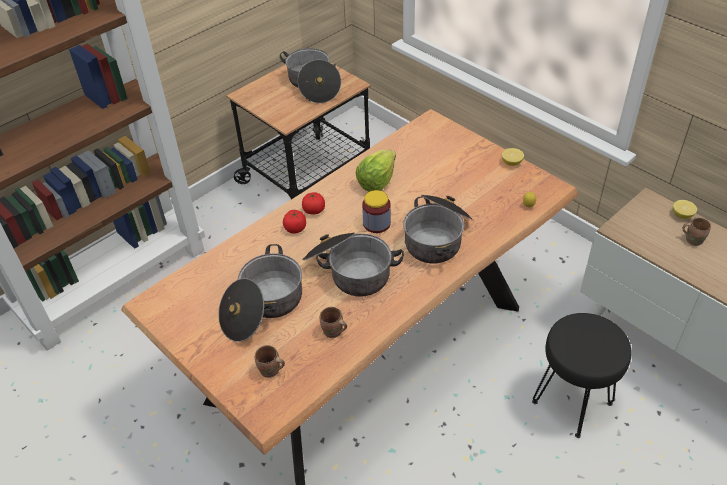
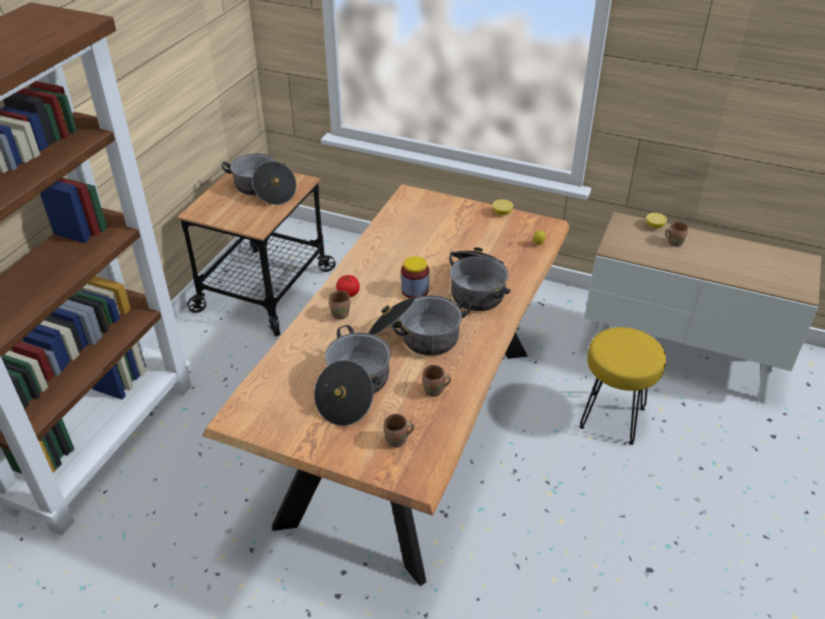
camera: 25 degrees left, 5 degrees down
tomato [283,210,306,234] -> brown mug [329,291,350,320]
lettuce [356,150,396,192] -> none
black stool [532,313,632,438] -> yellow stool [579,327,666,445]

